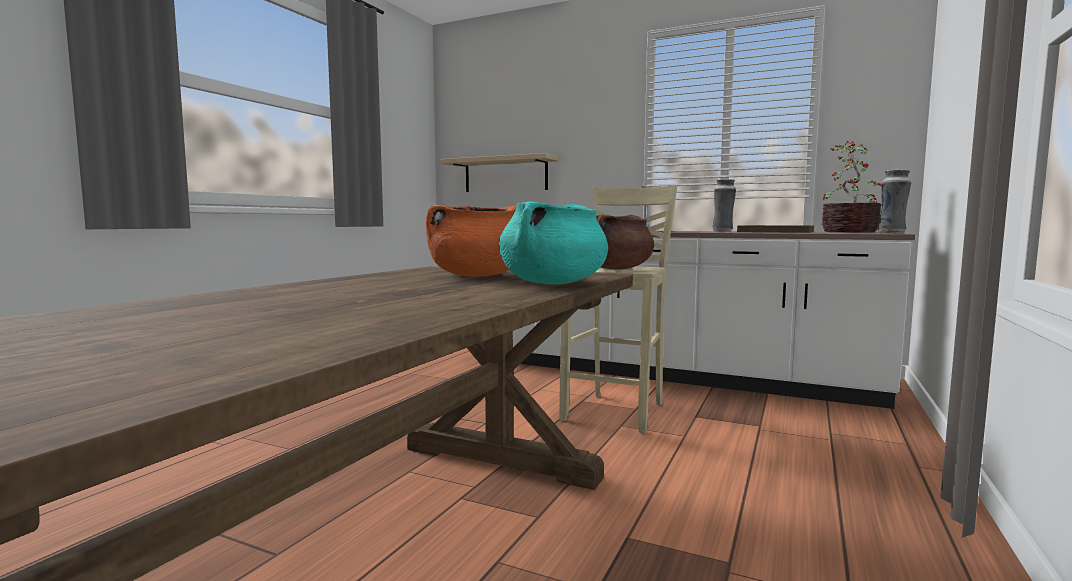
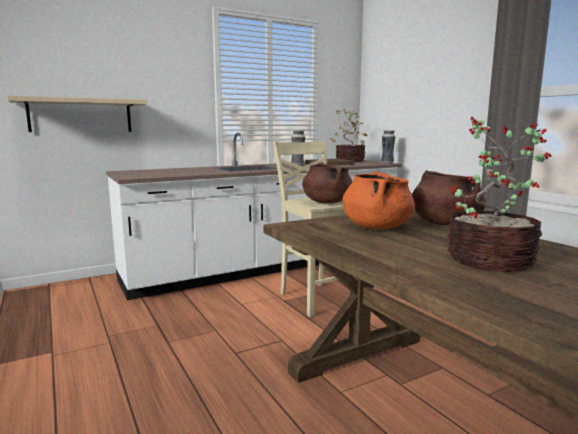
camera: 55 degrees left, 5 degrees up
turquoise cooking pot [499,201,608,285] -> brown cooking pot [412,170,486,225]
none -> potted plant [447,116,552,272]

